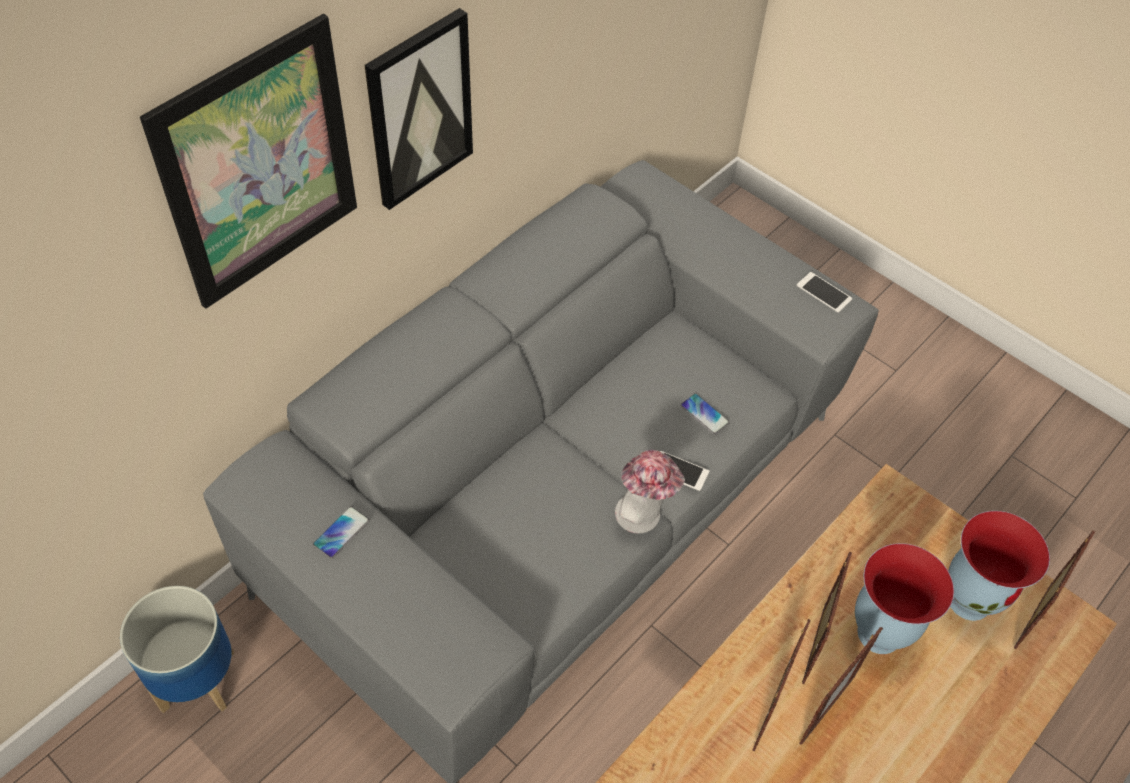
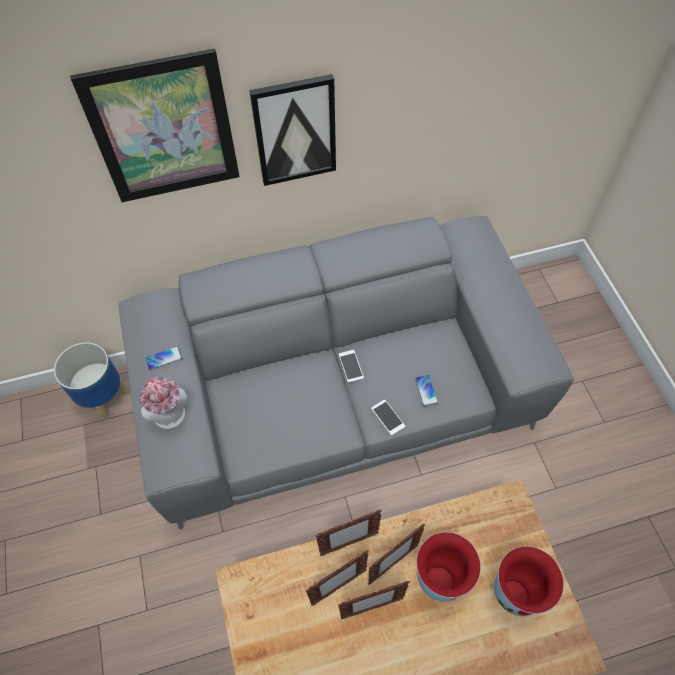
camera: 35 degrees right, 5 degrees up
hat [615,450,685,533] -> hat moved to [140,377,187,429]
phone [796,272,852,313] -> phone moved to [339,350,364,382]
picture frame [1014,531,1095,649] -> picture frame moved to [316,510,382,556]

